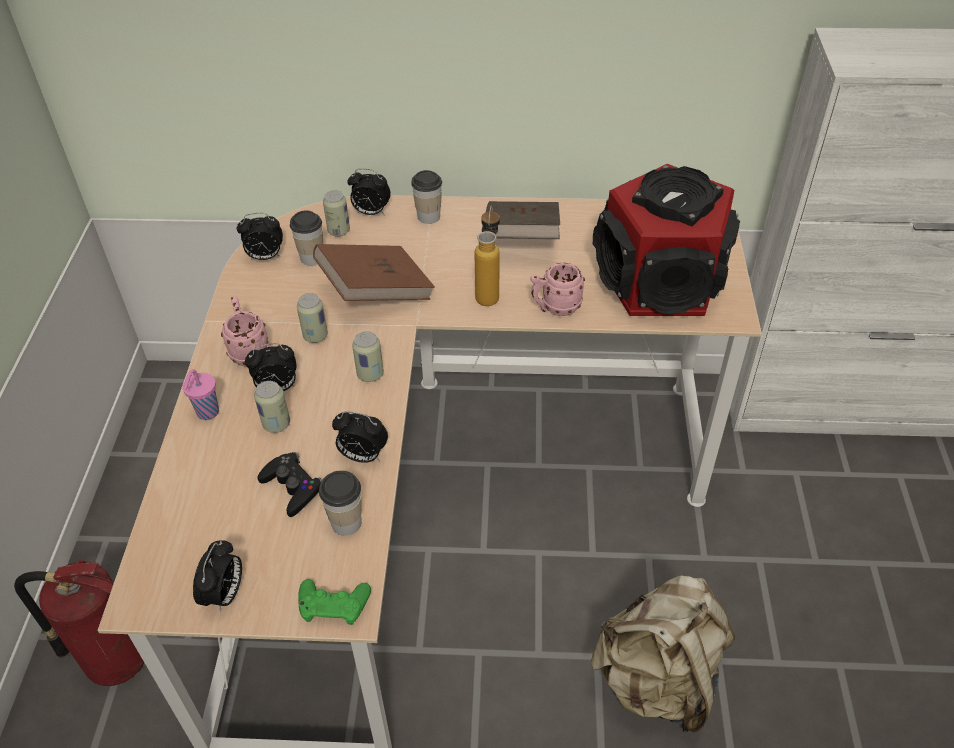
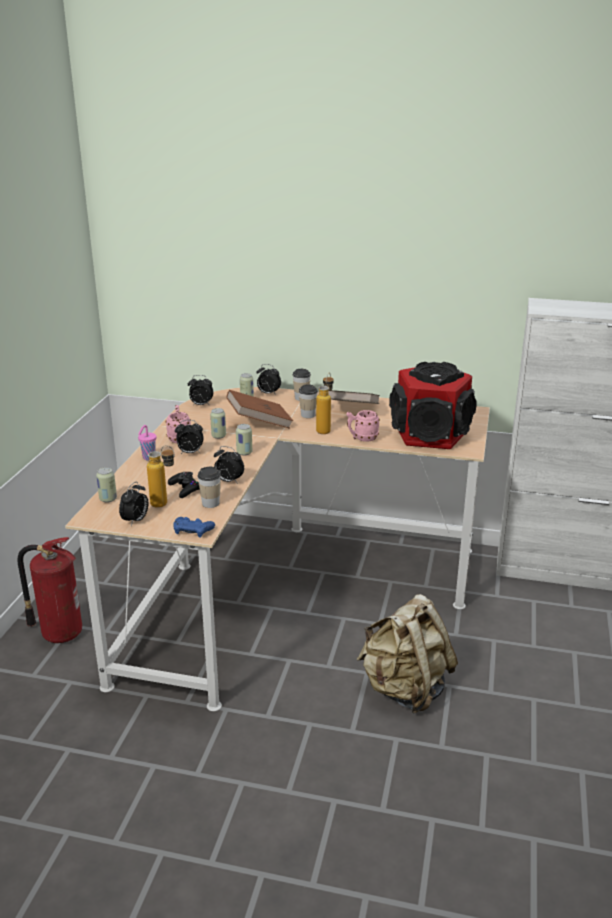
camera: 10 degrees right, 20 degrees down
can [254,381,290,433] -> can moved to [96,467,117,502]
cup [290,210,323,266] -> cup moved to [299,384,318,418]
green game controller [298,579,371,625] -> blue game controller [173,517,215,538]
none -> bottle [147,445,175,508]

